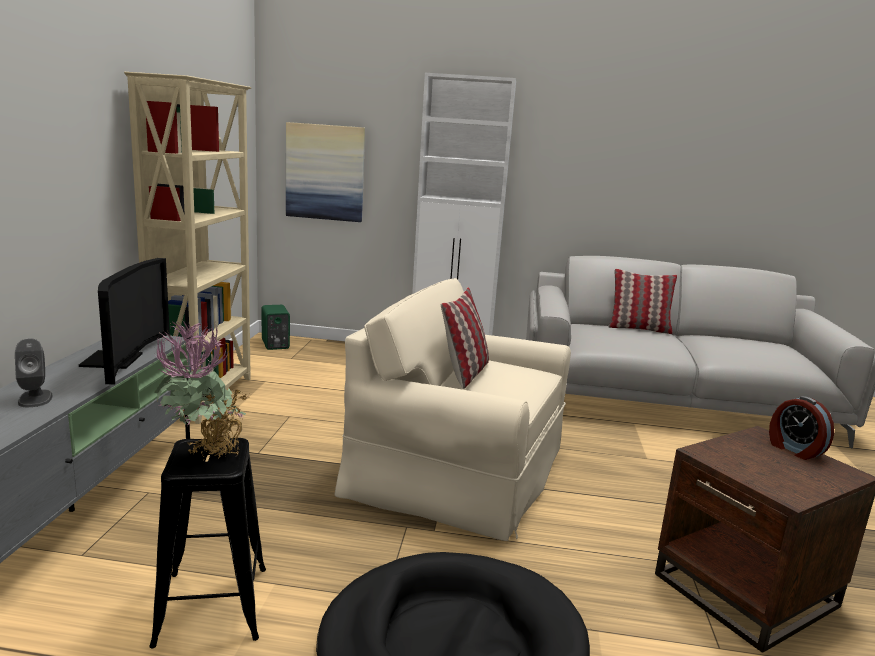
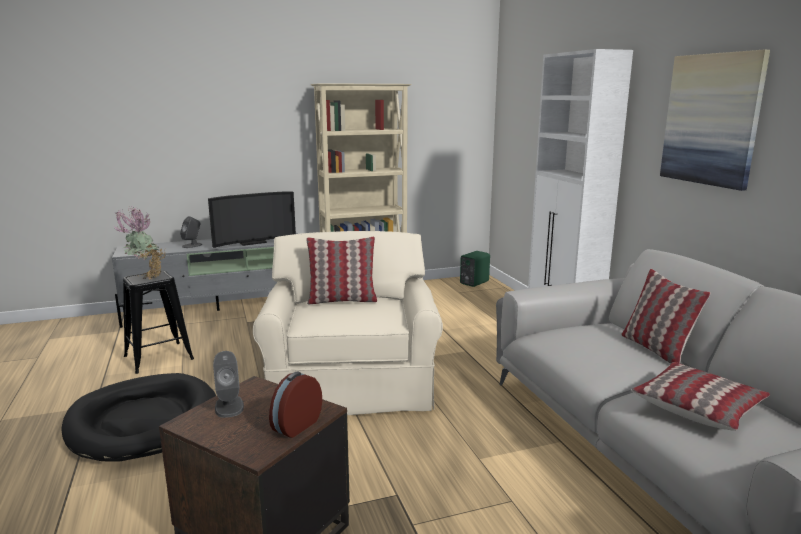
camera: 65 degrees right, 0 degrees up
picture [286,122,365,222] -> picture moved to [660,50,770,191]
none -> grey speaker [213,351,244,418]
none -> pillow [631,362,770,431]

